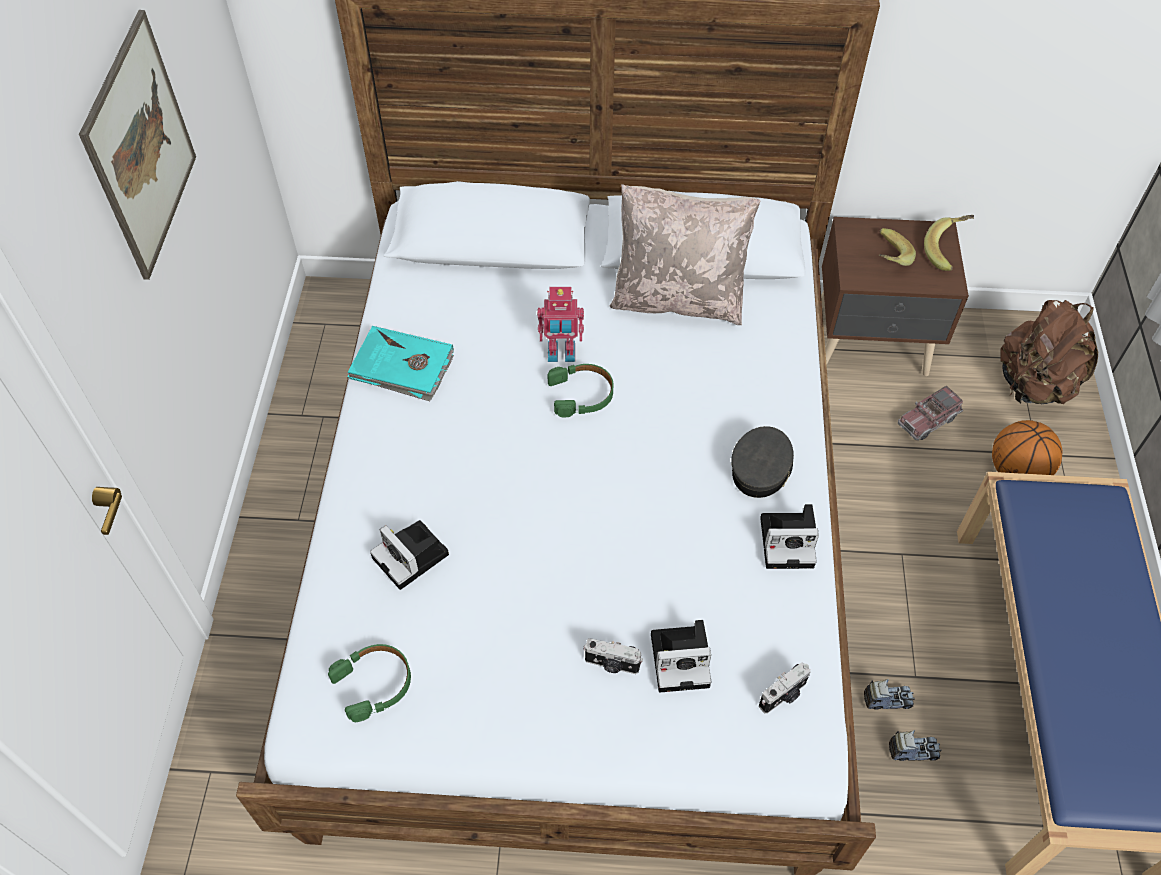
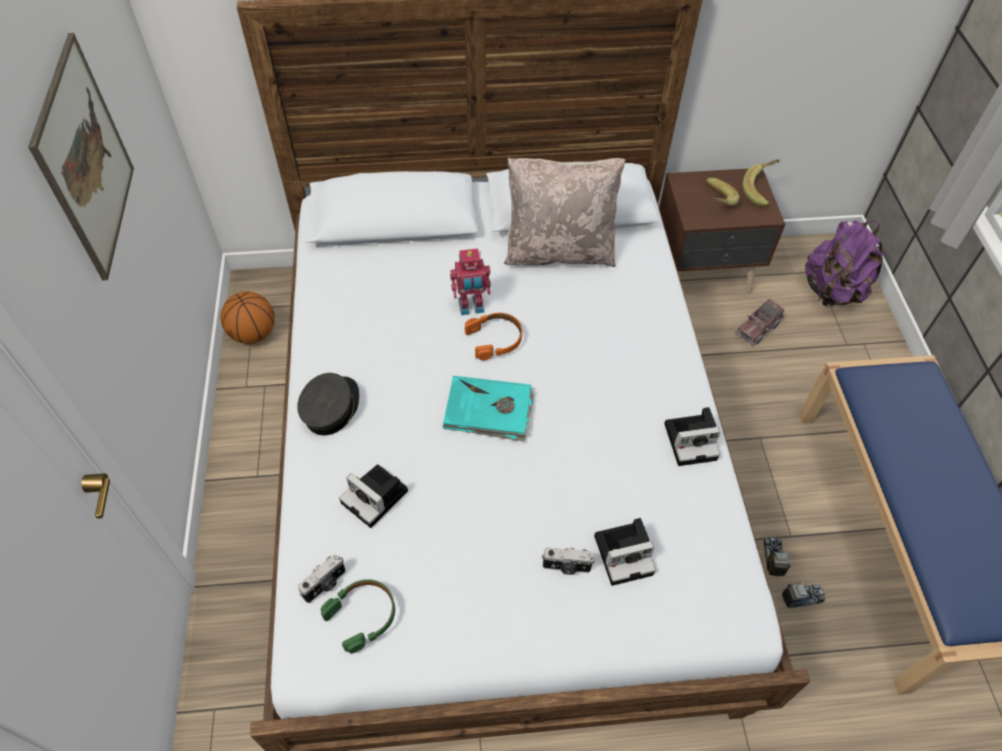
camera: 10 degrees left, 0 degrees up
turquoise book [347,326,454,401] -> turquoise book moved to [442,376,534,442]
green headphones [547,364,613,417] -> orange headphones [465,313,522,360]
grey cap [731,426,794,498] -> grey cap moved to [297,373,359,435]
camera [759,662,811,714] -> camera moved to [298,554,346,603]
toy truck [864,679,915,710] -> toy truck turned 75 degrees counterclockwise [764,537,791,576]
basketball [992,420,1062,475] -> basketball moved to [220,291,275,344]
brown backpack [1001,300,1098,404] -> purple backpack [805,220,883,306]

